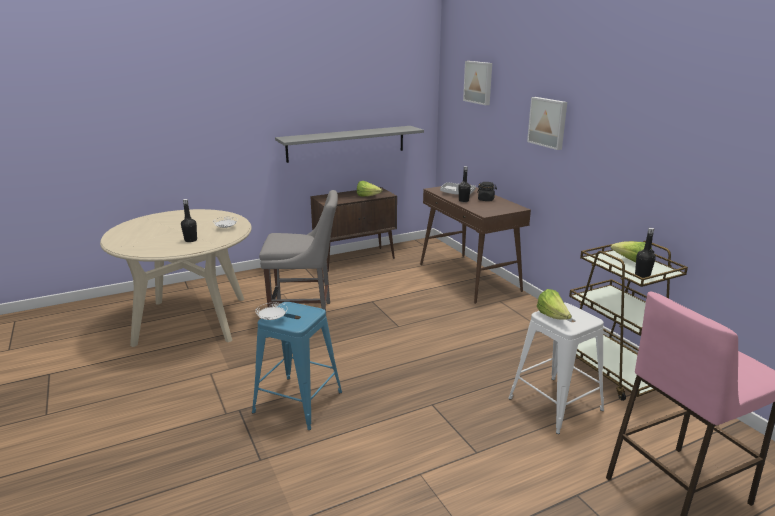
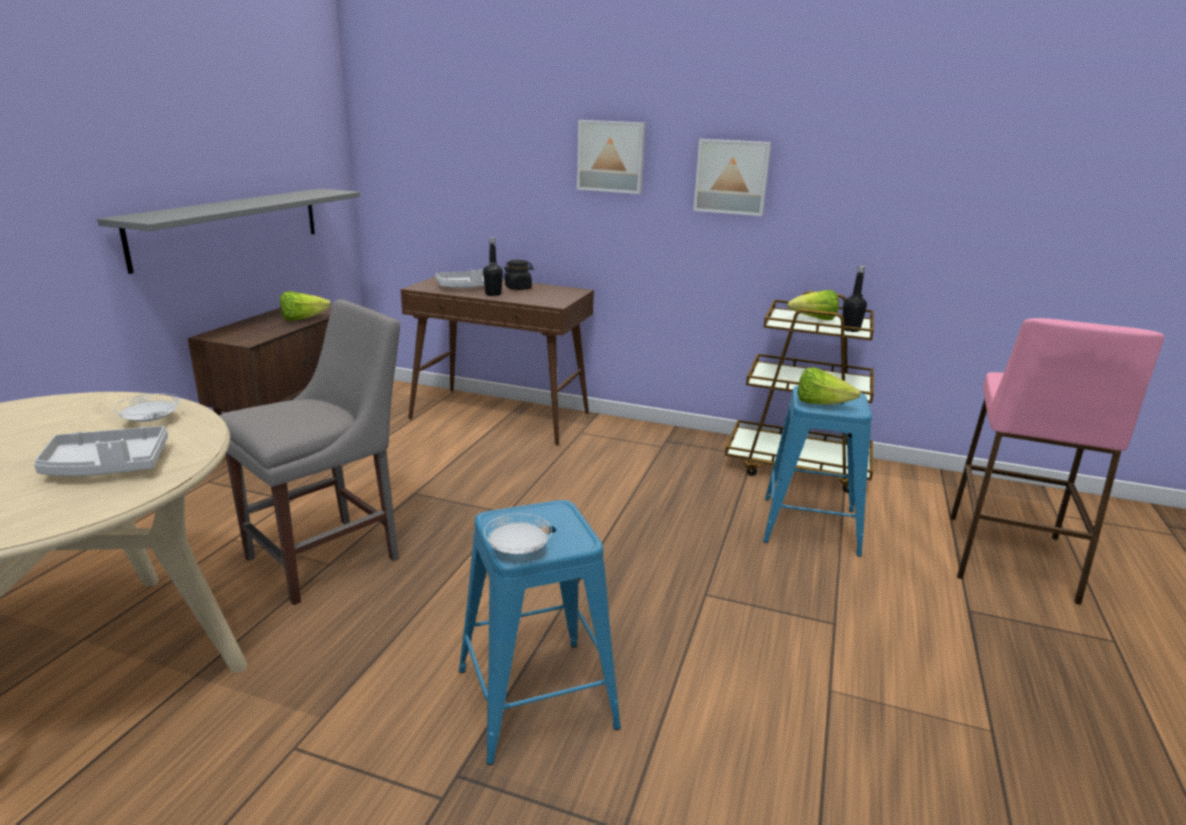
camera: 45 degrees left, 0 degrees up
black bottle [181,199,197,242] -> grey tray [34,426,168,476]
picture [463,61,492,105] -> picture moved to [693,139,771,216]
white stool [509,303,604,434] -> blue stool [763,386,872,557]

